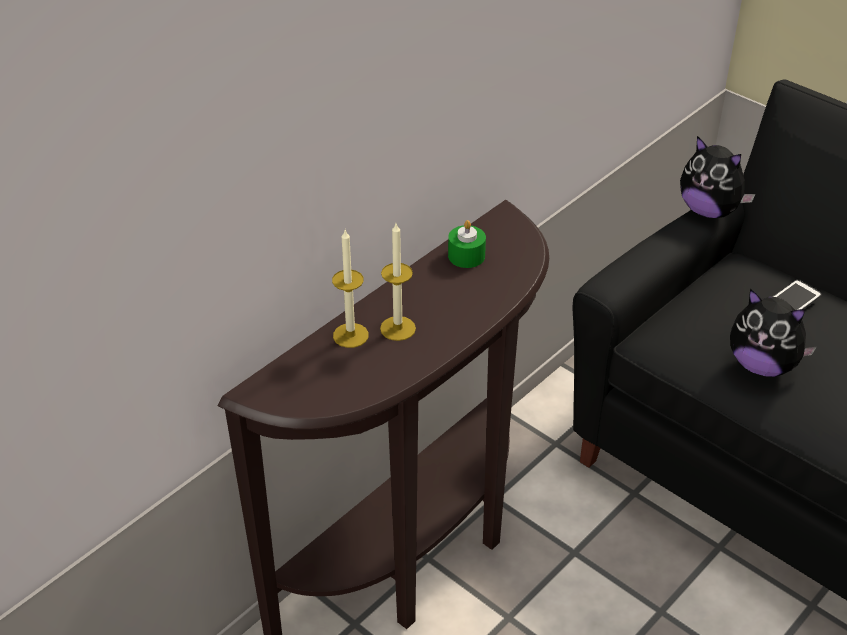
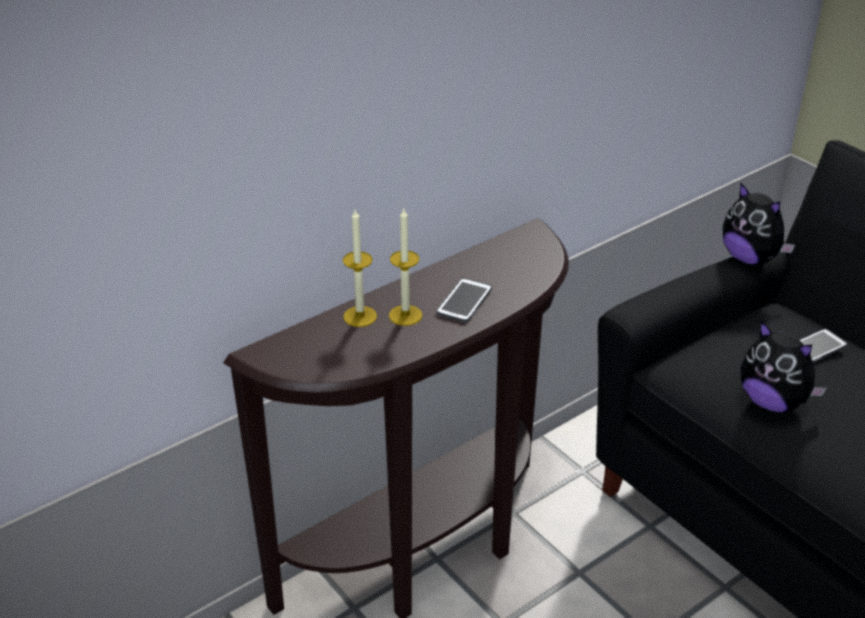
camera: 10 degrees right, 5 degrees down
green candle [448,220,486,268] -> none
none -> phone [437,278,492,323]

